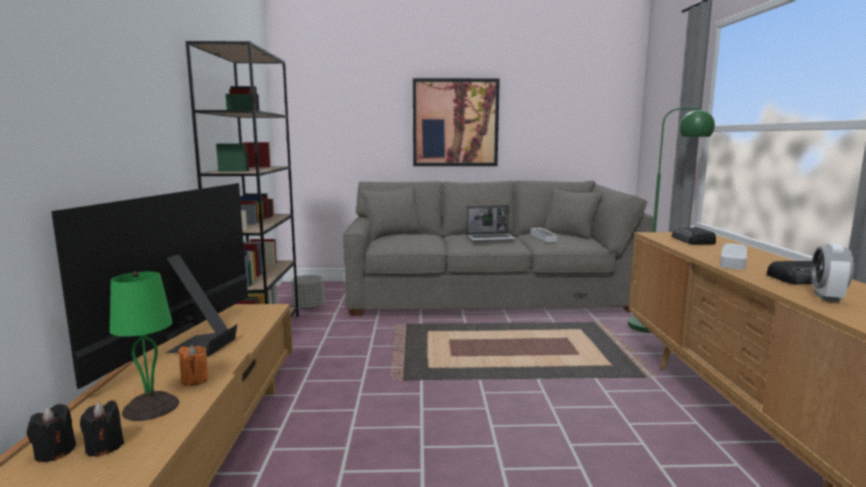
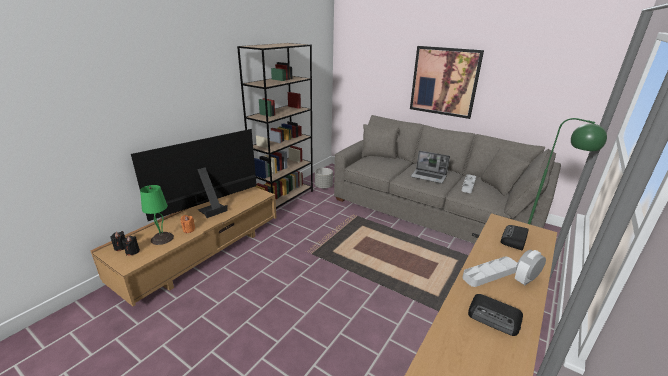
camera: 35 degrees right, 15 degrees up
alarm clock [811,243,854,302] -> alarm clock moved to [515,250,546,285]

